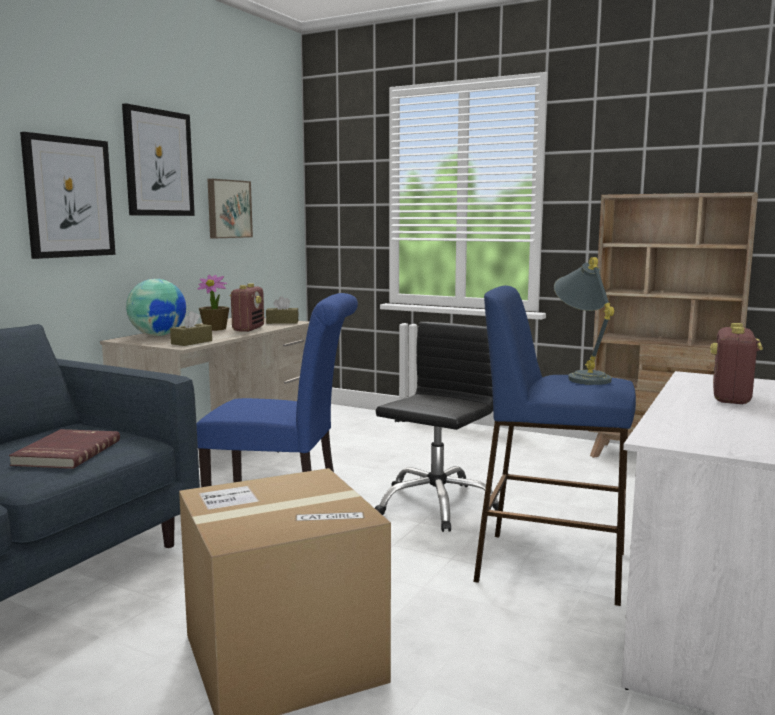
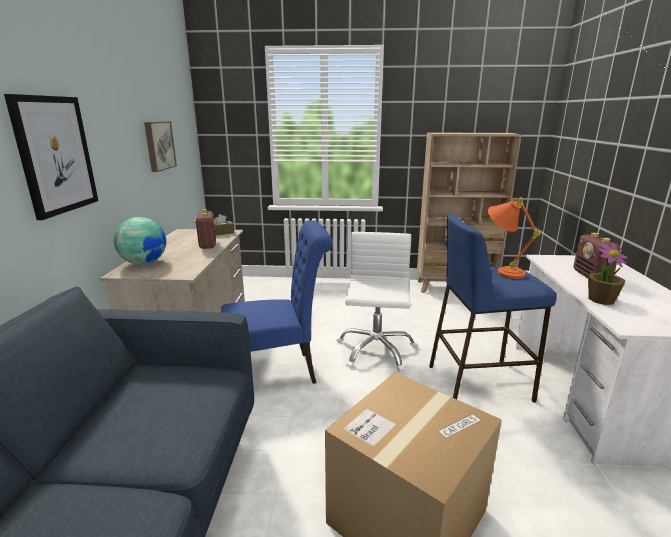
camera: 25 degrees left, 10 degrees up
red book [9,429,120,469] -> none
picture [122,103,195,216] -> none
brown tissue box [170,311,212,346] -> none
potted plant [197,275,229,331] -> potted plant moved to [588,242,627,305]
black office chair [375,322,499,532] -> white office chair [337,232,417,372]
grey table lamp [554,257,614,385] -> orange table lamp [488,197,541,279]

